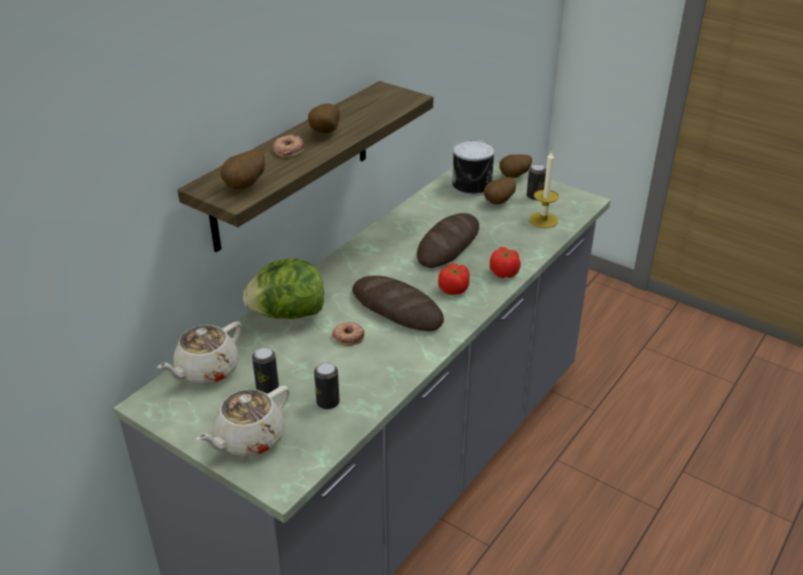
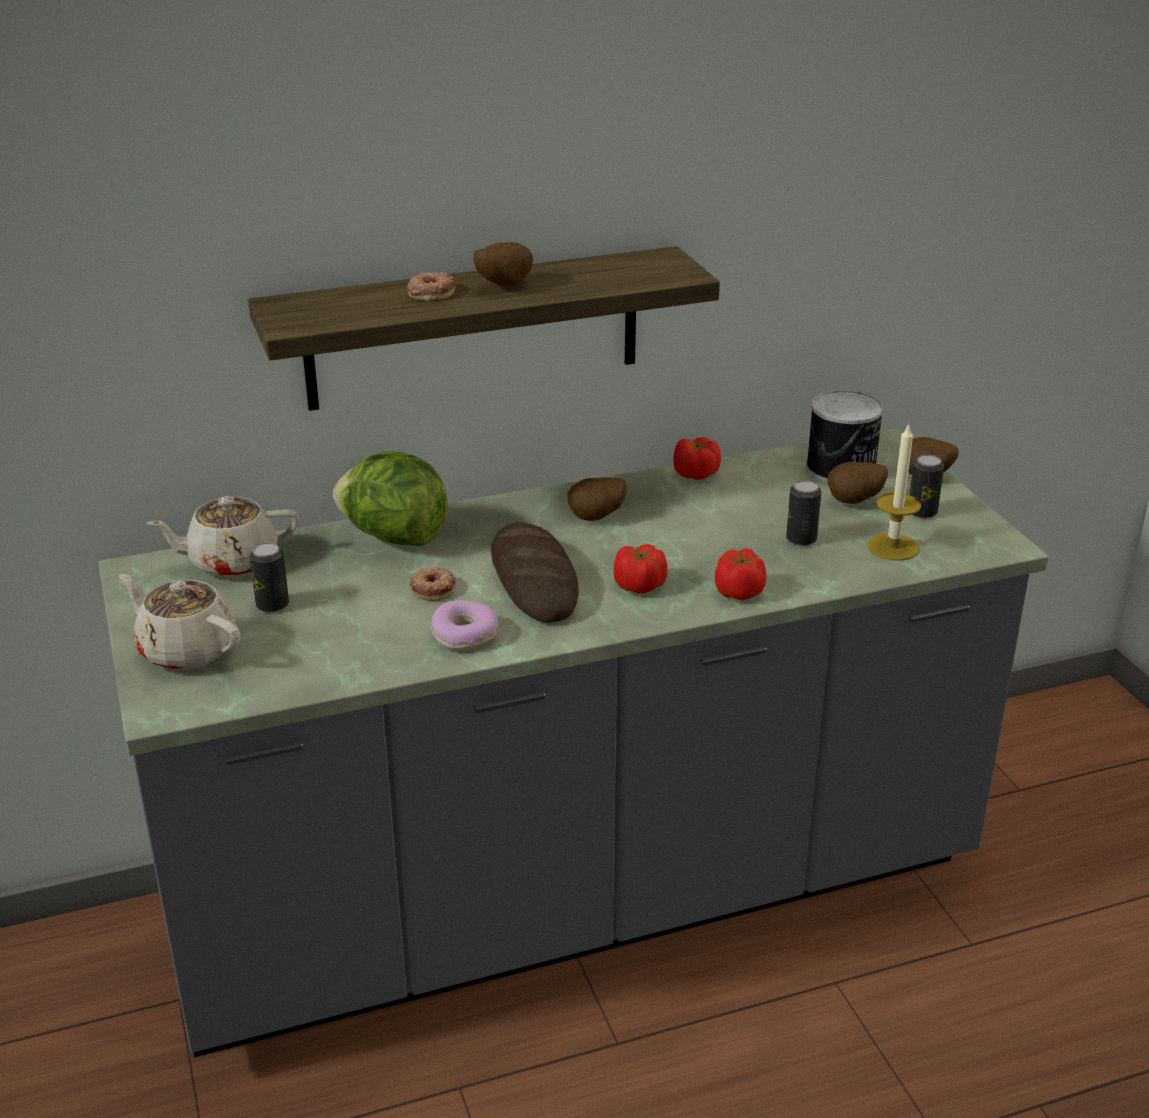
camera: 35 degrees right, 5 degrees down
beige teapot [196,386,290,456] -> beige teapot turned 45 degrees clockwise [119,574,240,670]
potato [220,150,265,189] -> potato moved to [567,477,627,521]
can [314,362,340,409] -> can moved to [786,480,822,546]
bread [417,213,479,268] -> none
none -> donut [431,600,498,651]
none -> tomato [673,437,721,480]

